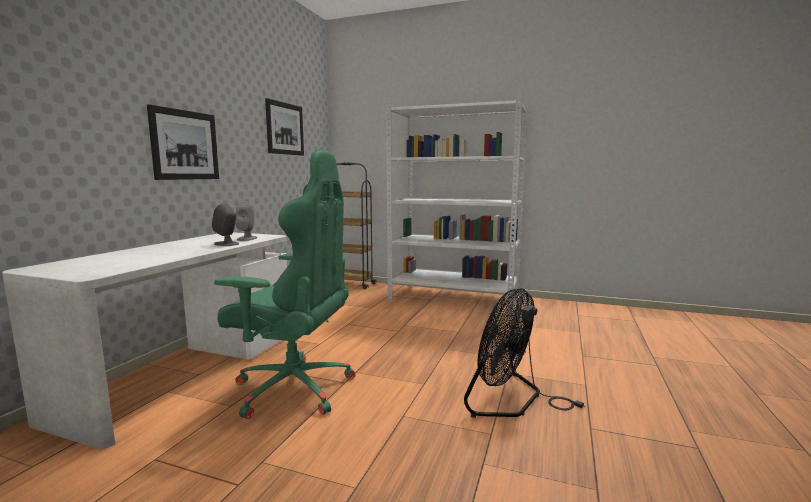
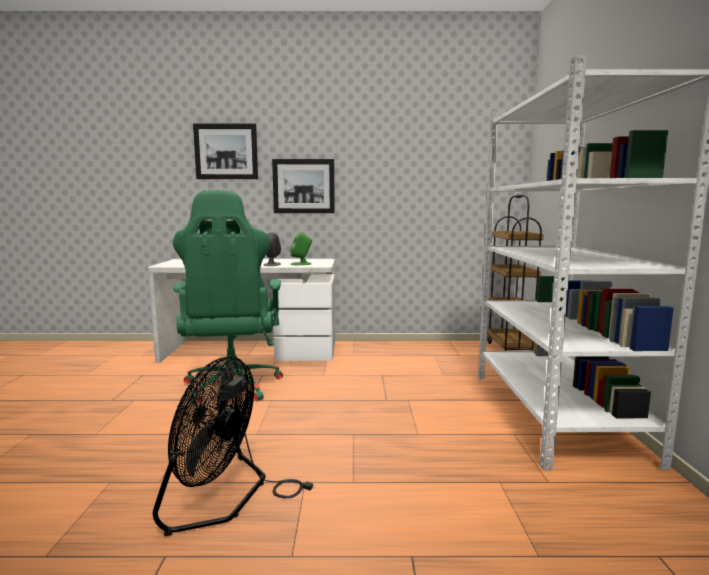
camera: 70 degrees right, 0 degrees up
grey speaker [235,201,257,241] -> green speaker [290,232,312,265]
picture [265,98,304,156] -> picture moved to [193,124,258,179]
black fan [464,288,585,418] -> black fan turned 90 degrees counterclockwise [153,356,315,536]

